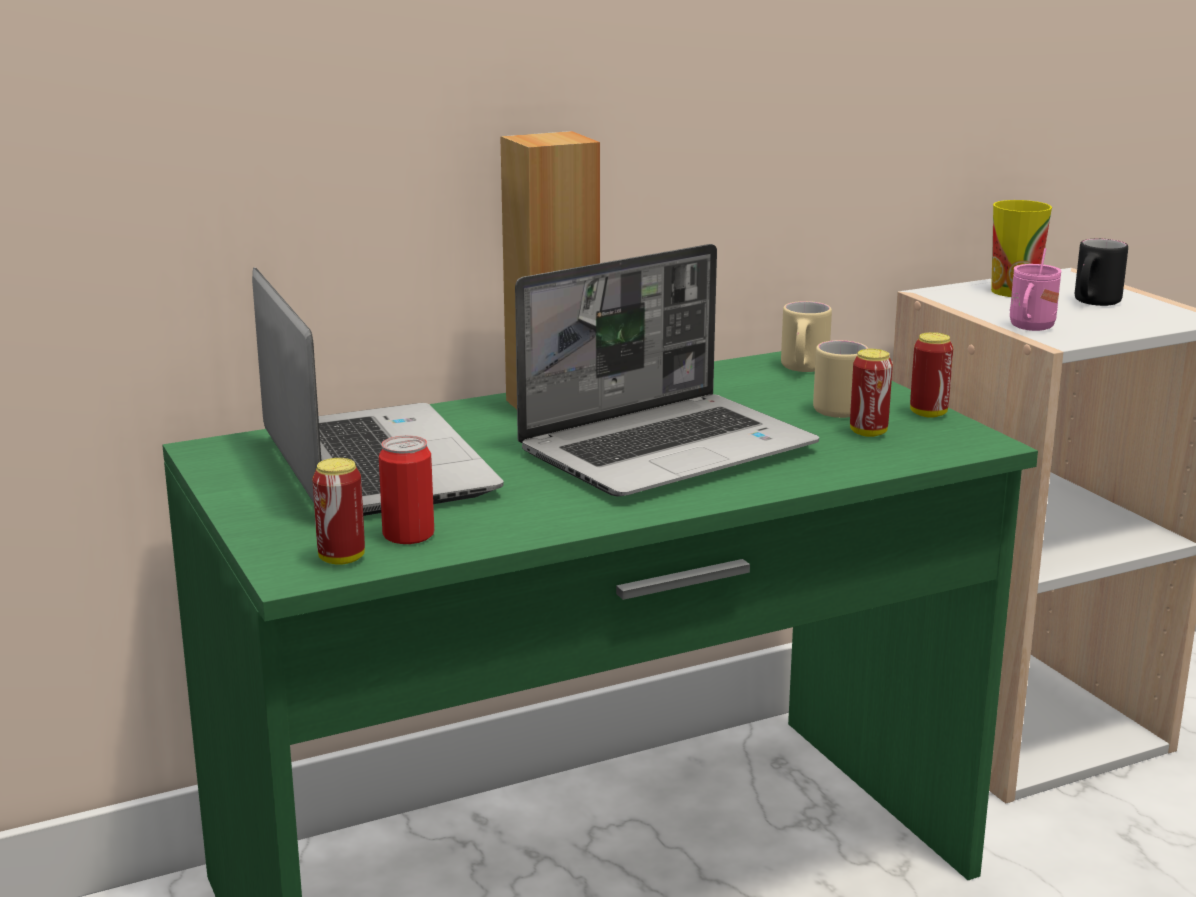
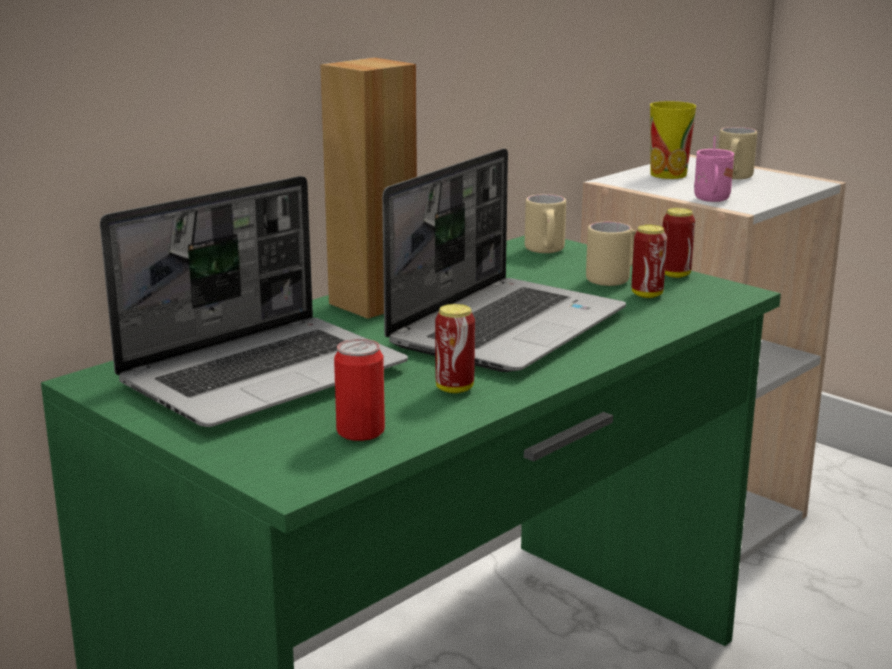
camera: 20 degrees left, 0 degrees up
laptop [252,268,504,516] -> laptop turned 90 degrees clockwise [100,176,408,427]
can [312,458,365,565] -> can moved to [435,304,475,393]
black mug [1075,239,1128,306] -> beige mug [718,127,757,179]

